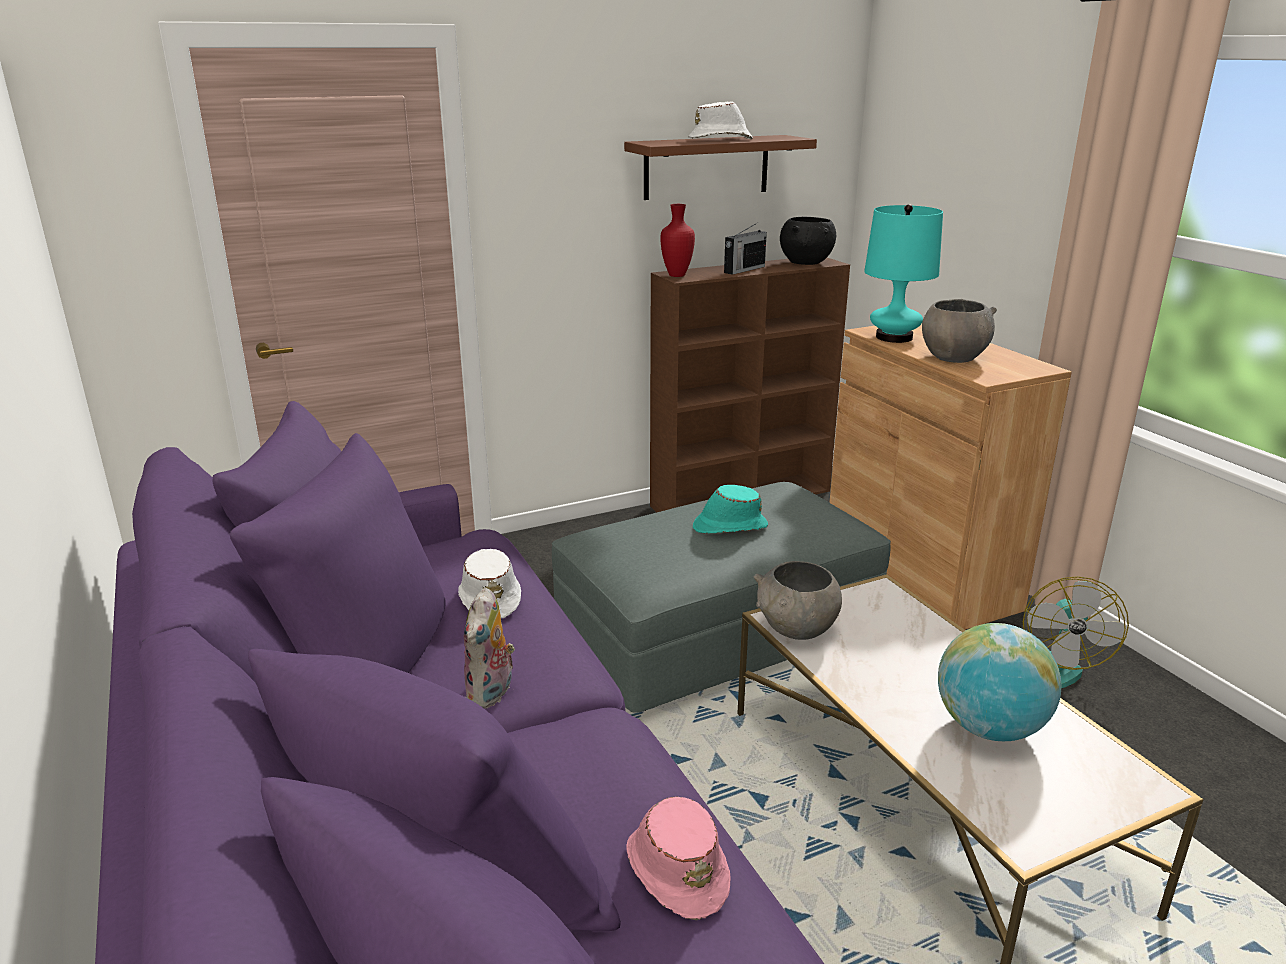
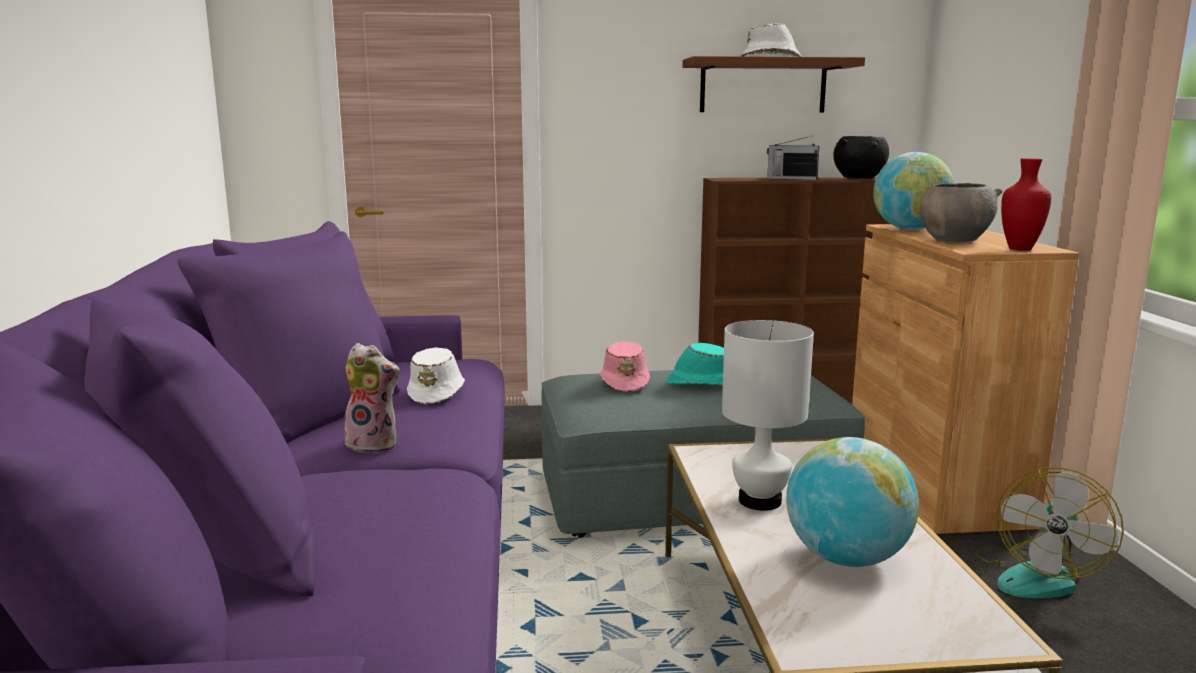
camera: 20 degrees right, 10 degrees down
plush toy [464,588,515,708] -> plush toy turned 105 degrees counterclockwise [344,343,401,453]
pink hat [626,797,730,920] -> pink hat moved to [600,341,650,392]
red vase [660,204,695,277] -> red vase moved to [1001,158,1051,251]
radio [724,223,767,275] -> radio turned 45 degrees clockwise [767,136,820,180]
grey bowl [754,561,842,640] -> none
turquoise table lamp [864,204,943,343] -> globe [873,152,955,230]
none -> white table lamp [722,320,814,511]

